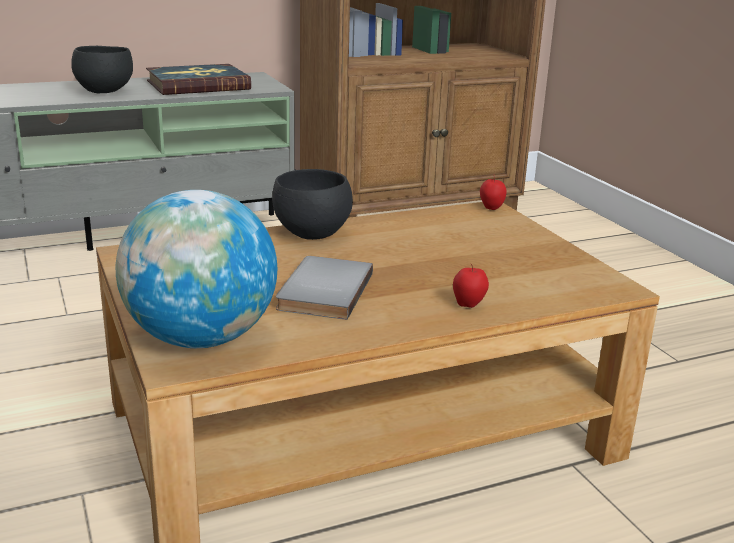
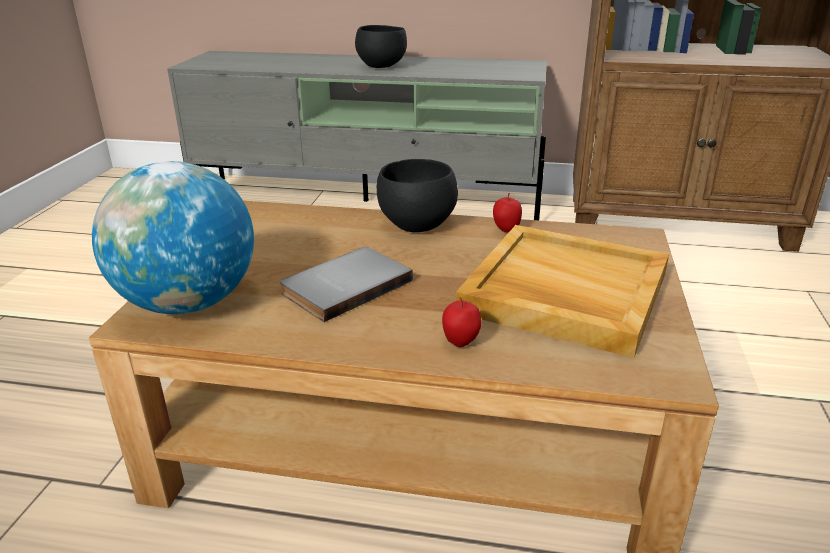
camera: 35 degrees right, 5 degrees up
book [146,64,251,95] -> none
apple [480,175,506,210] -> apple moved to [493,193,522,233]
none -> beige tray [456,225,669,358]

